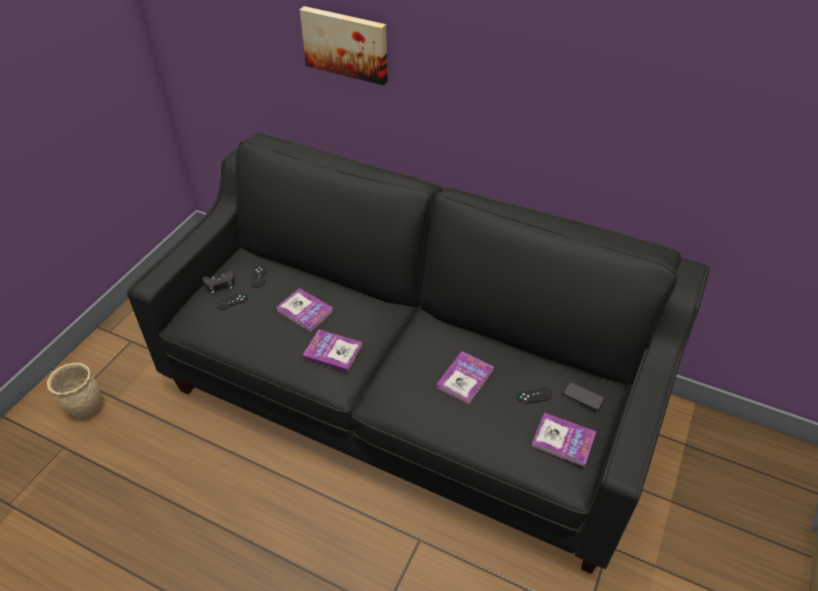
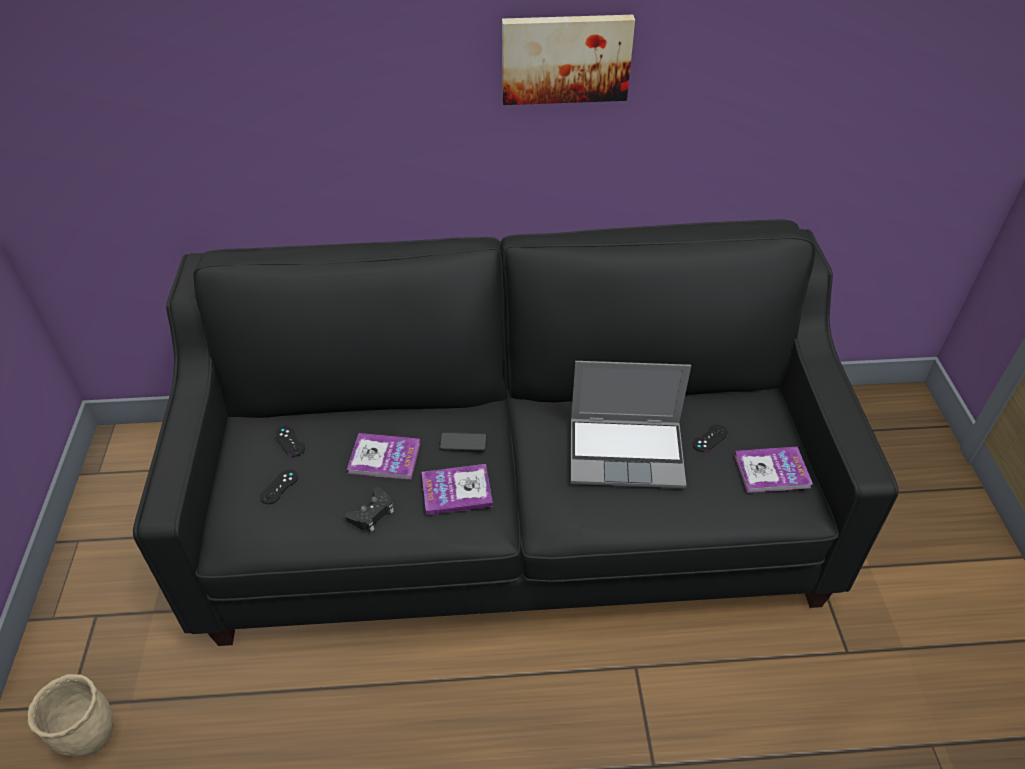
camera: 30 degrees left, 0 degrees up
black game controller [202,270,235,294] -> black game controller moved to [345,487,394,532]
picture [300,6,388,86] -> picture moved to [502,15,635,105]
book [436,351,494,404] -> laptop [571,361,691,489]
phone [563,382,604,410] -> phone moved to [439,432,487,451]

